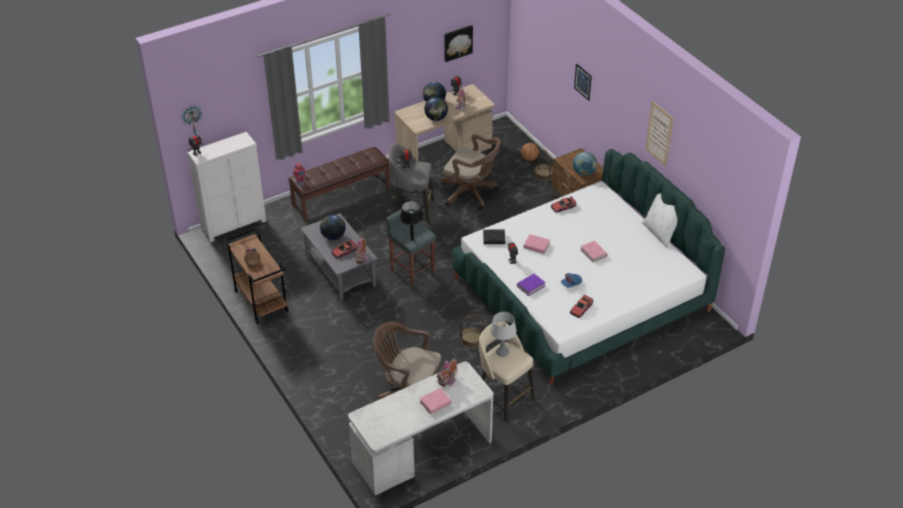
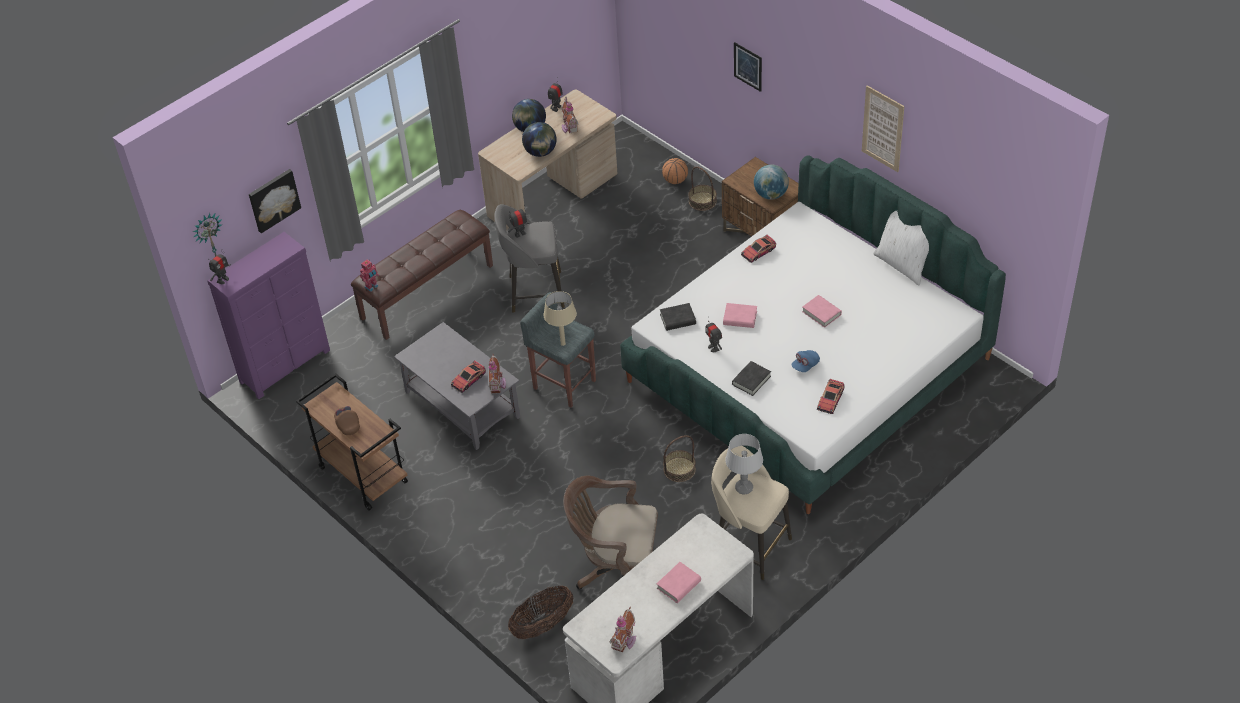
camera: 10 degrees left, 5 degrees up
white dresser [187,132,266,242] -> purple dresser [207,232,330,399]
globe [320,215,346,240] -> none
black table lamp [400,201,423,241] -> beige table lamp [543,291,577,346]
toy house [437,358,458,387] -> toy house moved to [610,607,636,652]
brown office chair [441,133,501,210] -> none
picture [444,25,473,62] -> picture moved to [249,169,301,233]
purple book [517,274,546,296] -> black book [732,361,771,396]
none -> basket [508,586,573,639]

